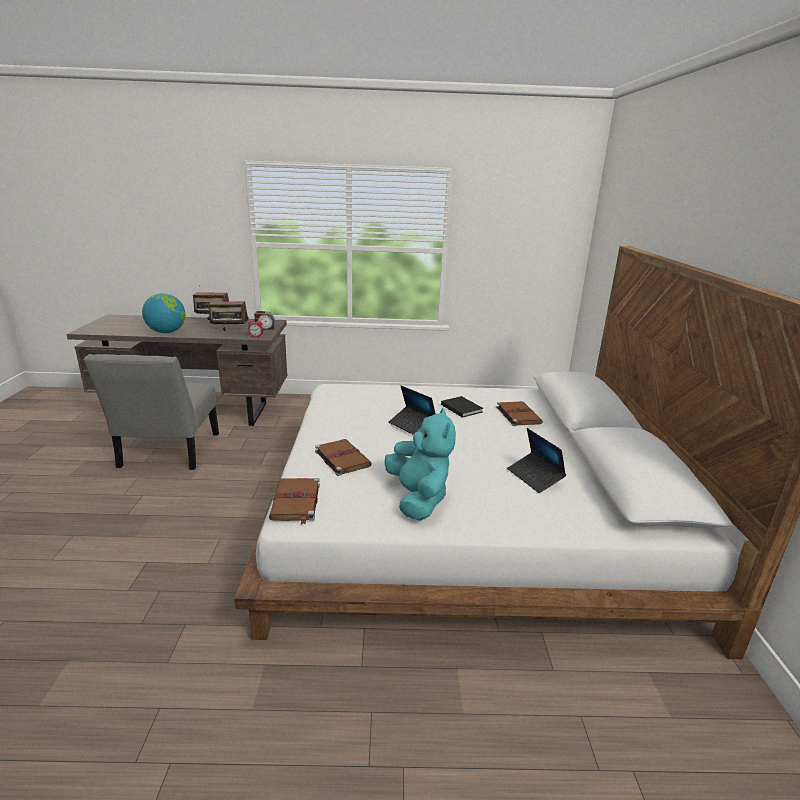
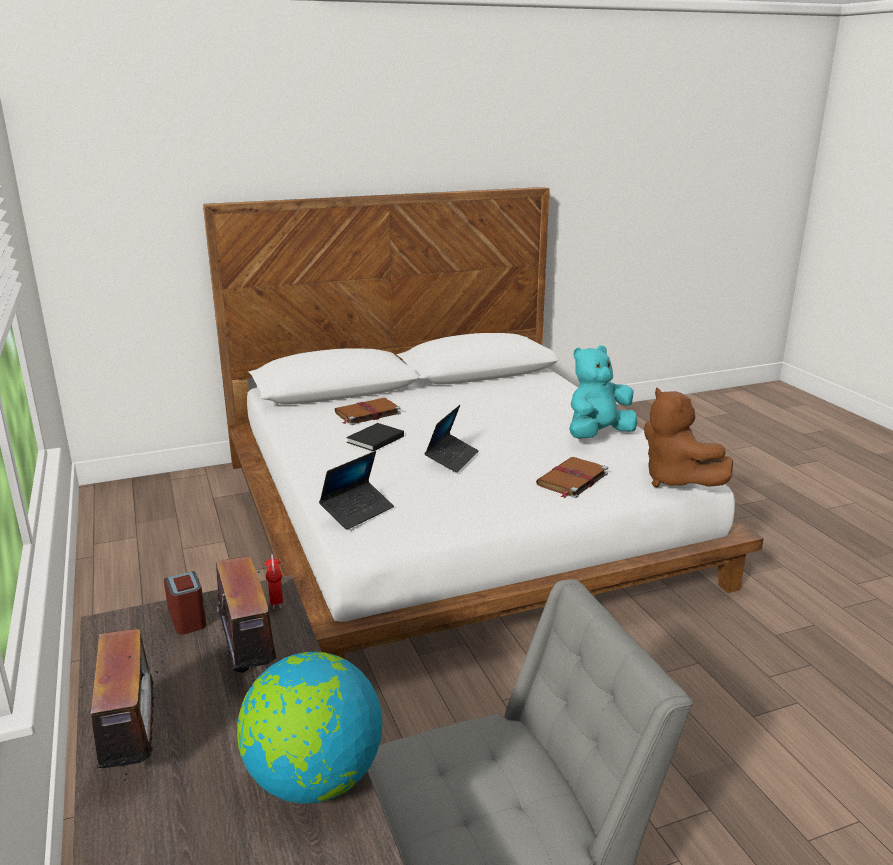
camera: 110 degrees left, 0 degrees up
brown book [269,478,320,524] -> brown plush toy [644,387,733,487]
laptop [507,428,566,493] -> laptop moved to [319,451,394,530]

